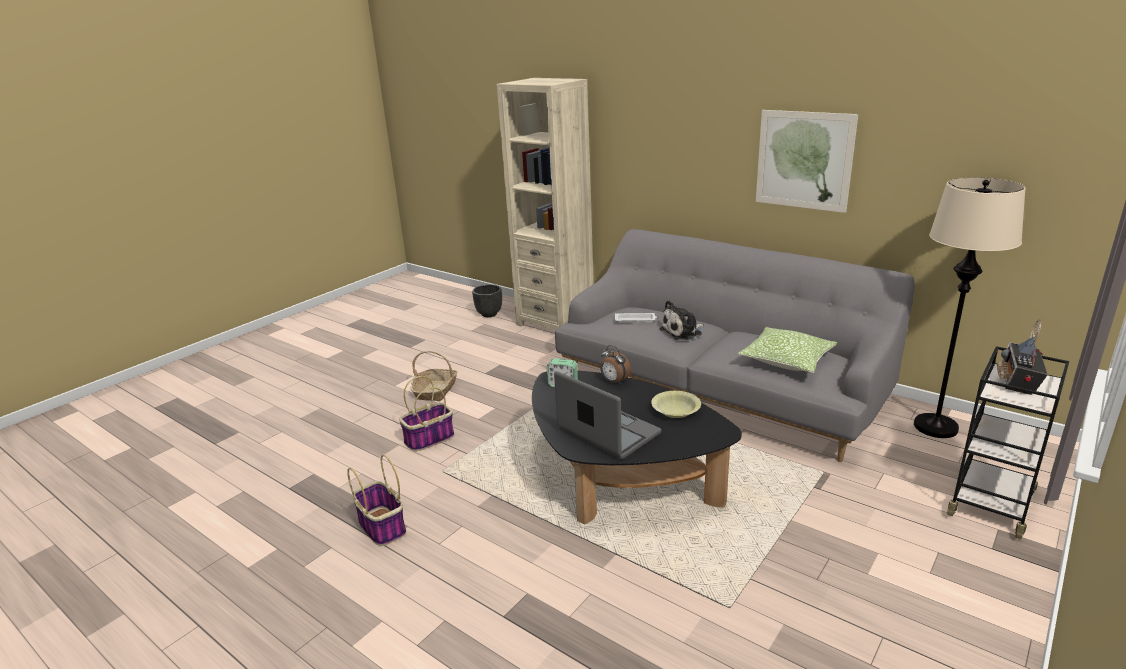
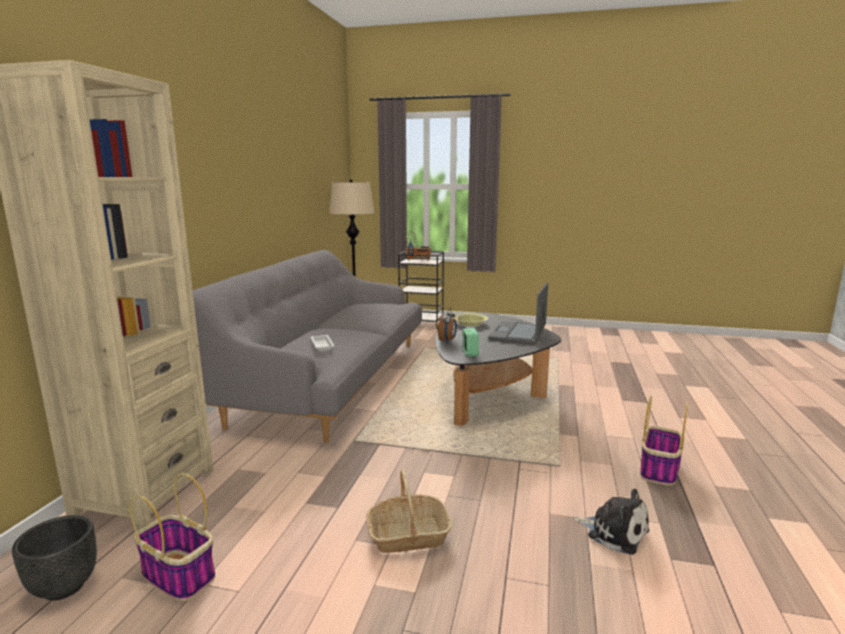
camera: 115 degrees left, 10 degrees down
basket [399,376,454,451] -> basket moved to [130,473,215,602]
plush toy [659,300,704,340] -> plush toy moved to [572,489,649,555]
pillow [738,327,837,373] -> none
picture [756,110,858,213] -> none

